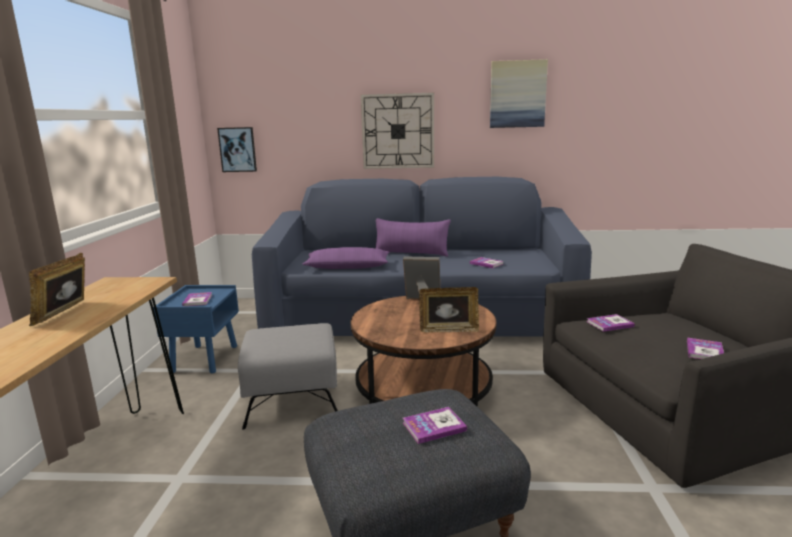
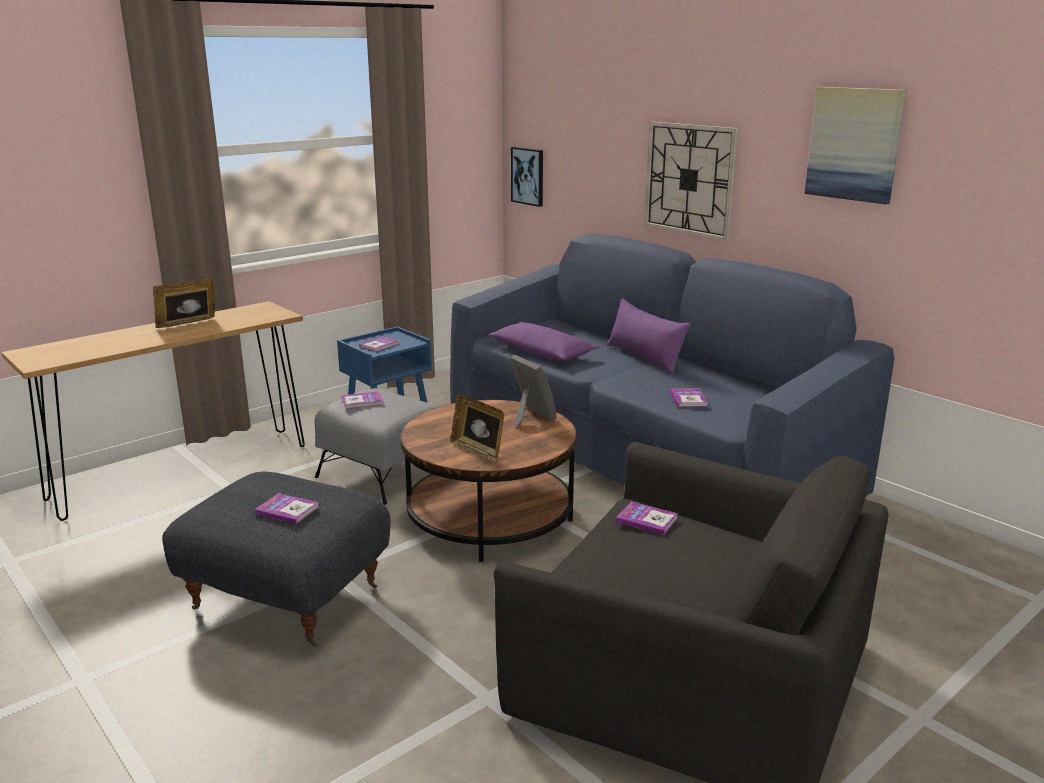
camera: 45 degrees right, 5 degrees up
book [687,338,724,359] -> book moved to [342,391,384,409]

